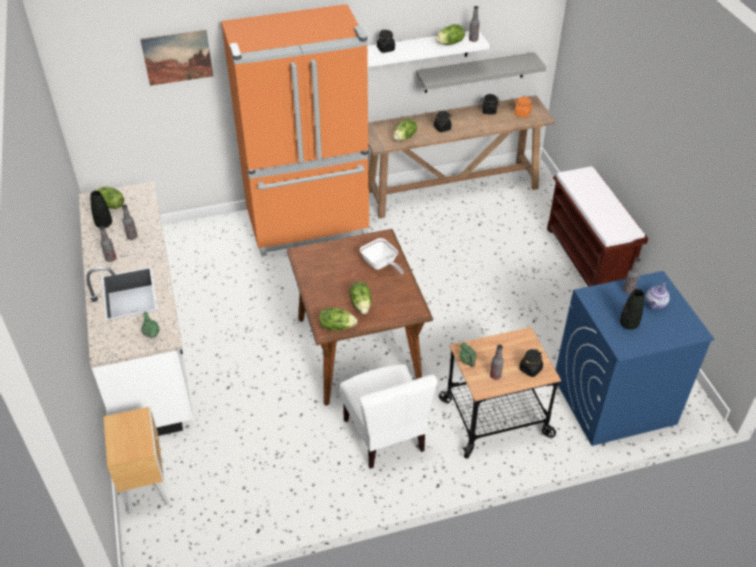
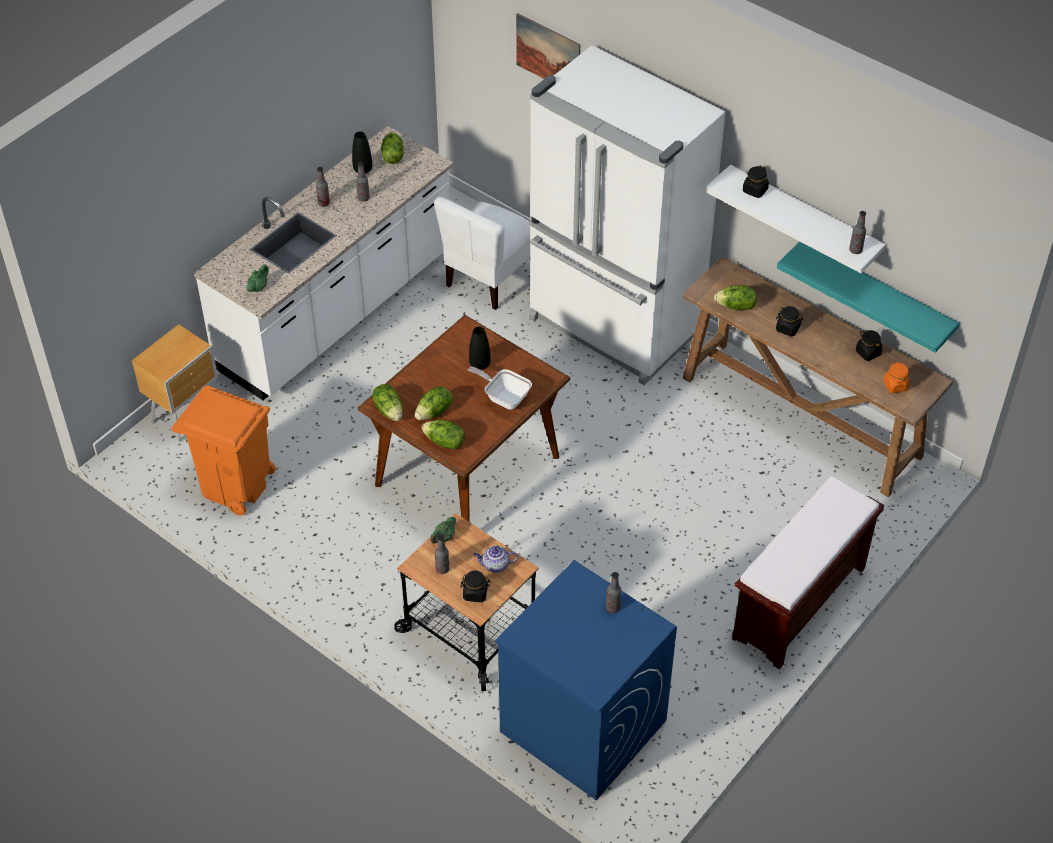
camera: 55 degrees right, 5 degrees up
orange fridge [221,4,369,256] -> white fridge [529,45,726,385]
white chair [341,364,438,469] -> white chair moved to [434,196,530,310]
frying pan [360,238,404,274] -> frying pan turned 105 degrees clockwise [468,366,532,410]
grey shelf [416,52,546,93] -> turquoise shelf [777,241,959,353]
lettuce [436,24,465,45] -> lettuce moved to [422,420,465,449]
black vase [620,289,644,330] -> black vase moved to [469,326,490,370]
teapot [646,282,670,309] -> teapot moved to [473,545,518,573]
none -> orange trash can [172,386,276,516]

